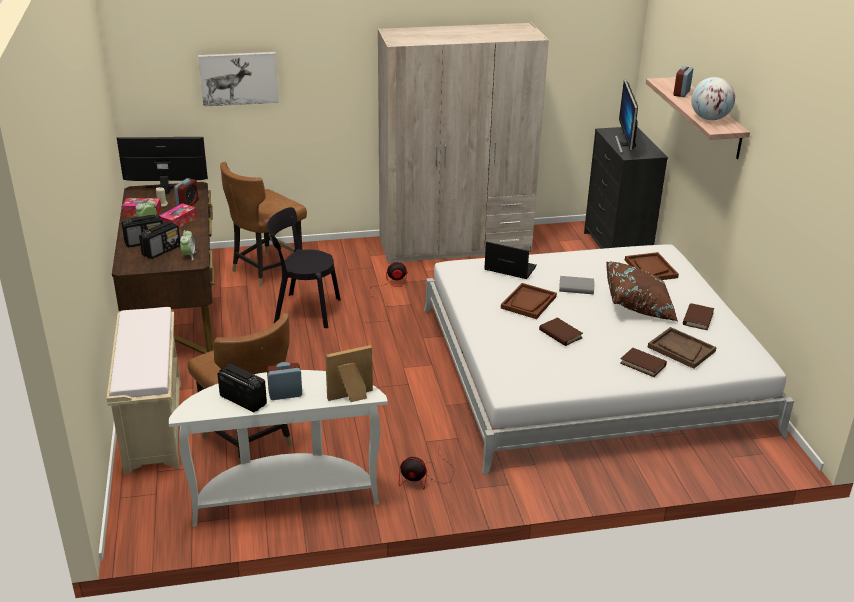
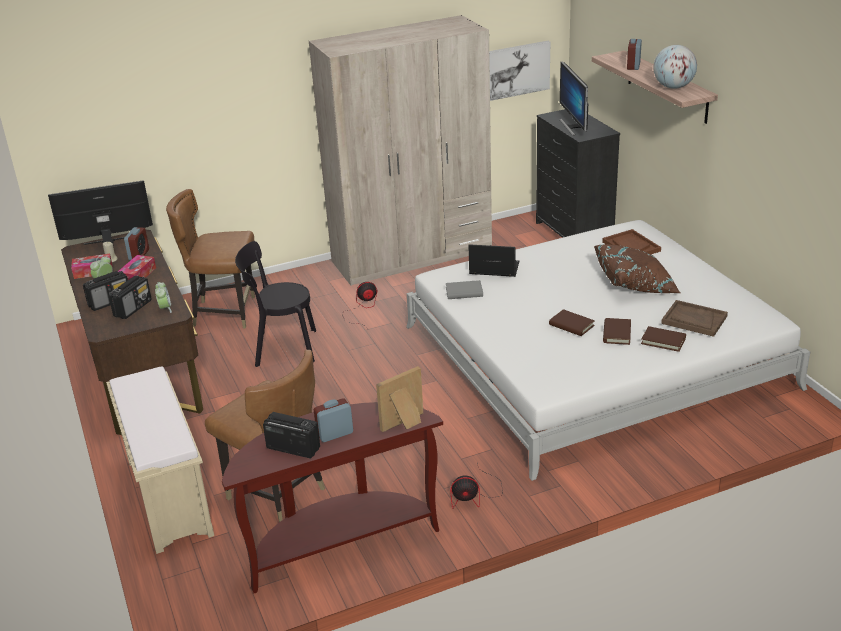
camera: 10 degrees left, 0 degrees up
white console table [169,370,388,527] -> brown console table [222,402,443,593]
picture [198,52,279,107] -> picture moved to [489,41,550,101]
brown chair [220,162,307,287] -> brown chair turned 60 degrees clockwise [166,189,255,328]
brown tray [501,283,557,319] -> none
grey book [559,276,594,294] -> grey book moved to [446,280,483,299]
brown book [683,303,714,330] -> brown book moved to [603,318,631,345]

